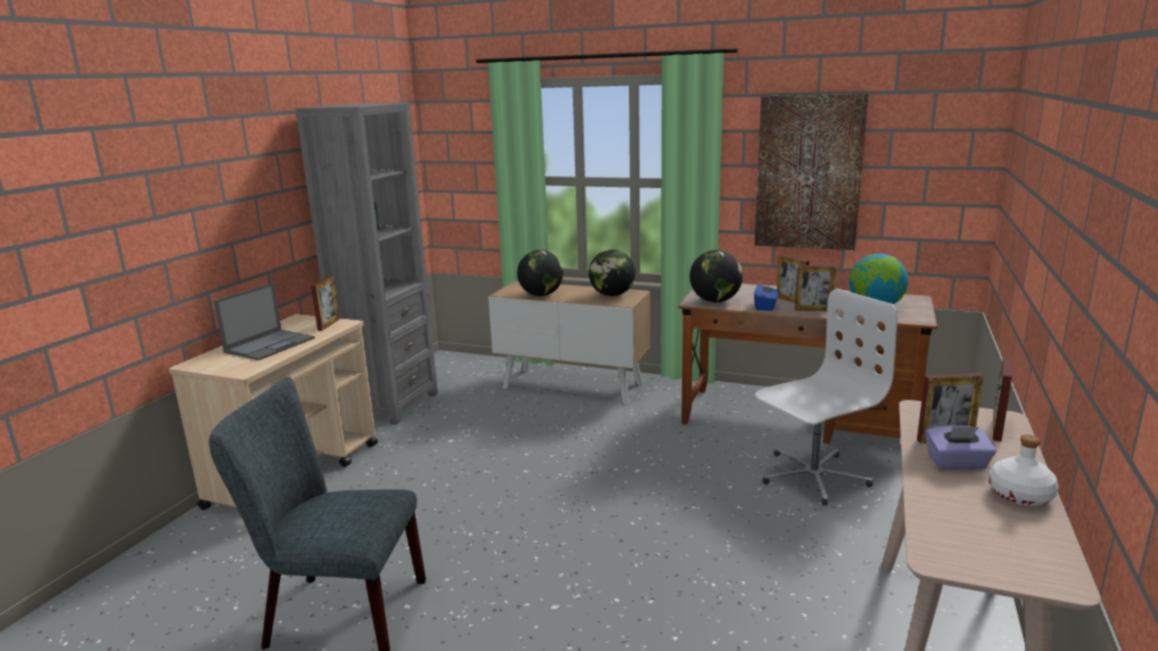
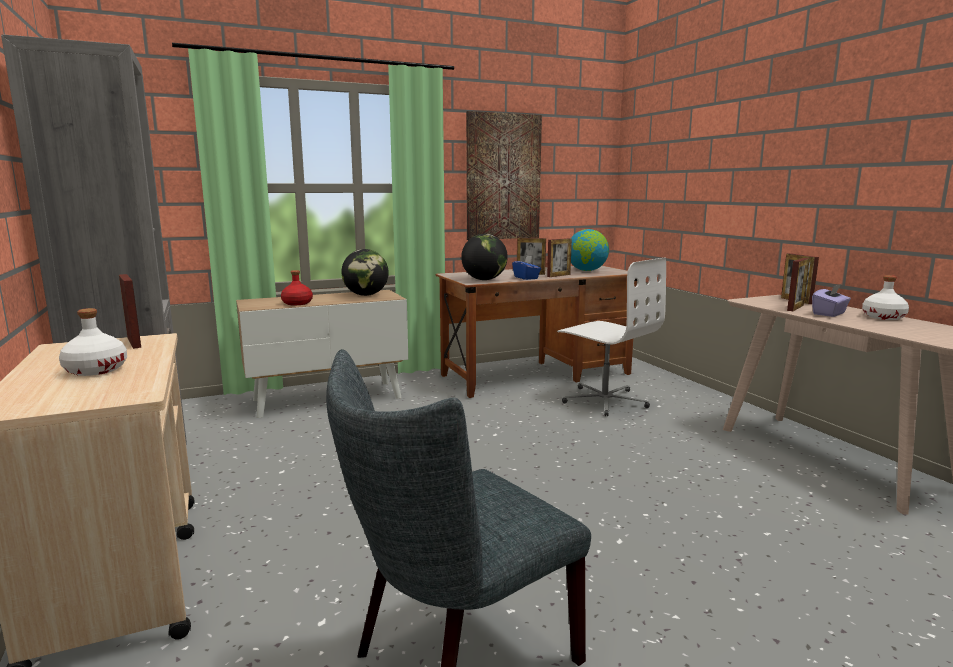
camera: 45 degrees left, 5 degrees down
laptop [214,283,315,360] -> white bottle [59,308,127,376]
globe [517,250,563,296] -> red bottle [281,270,313,305]
white office chair [755,289,898,506] -> white office chair turned 120 degrees clockwise [557,257,666,416]

